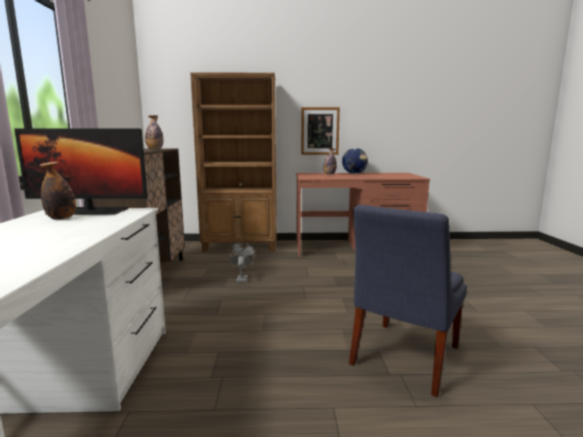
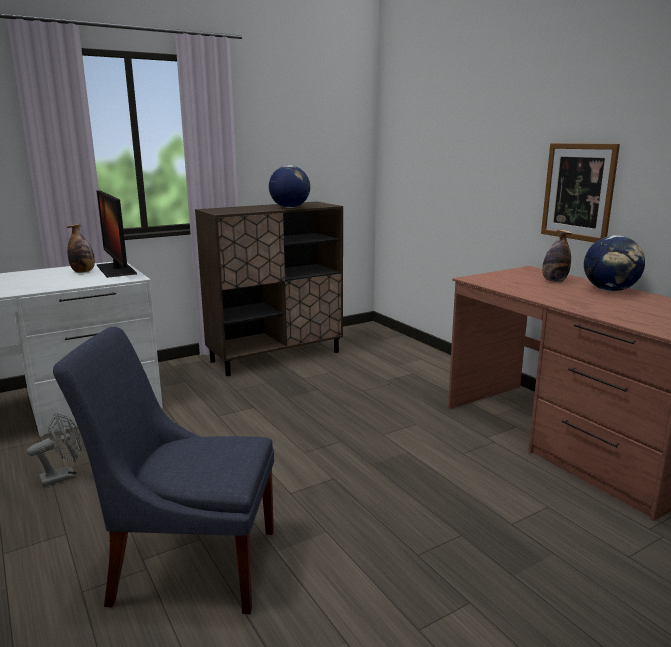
camera: 60 degrees right, 5 degrees up
bottle [145,115,163,150] -> globe [269,165,310,208]
brown bookcase [190,72,277,252] -> none
grey fan [227,242,257,283] -> grey fan moved to [27,413,82,486]

